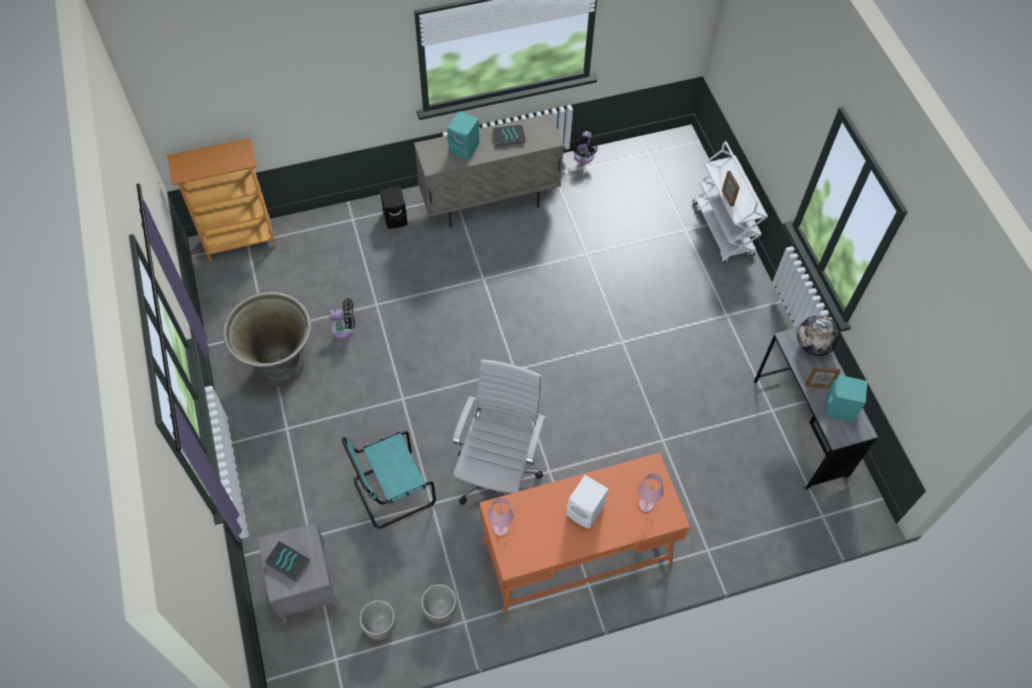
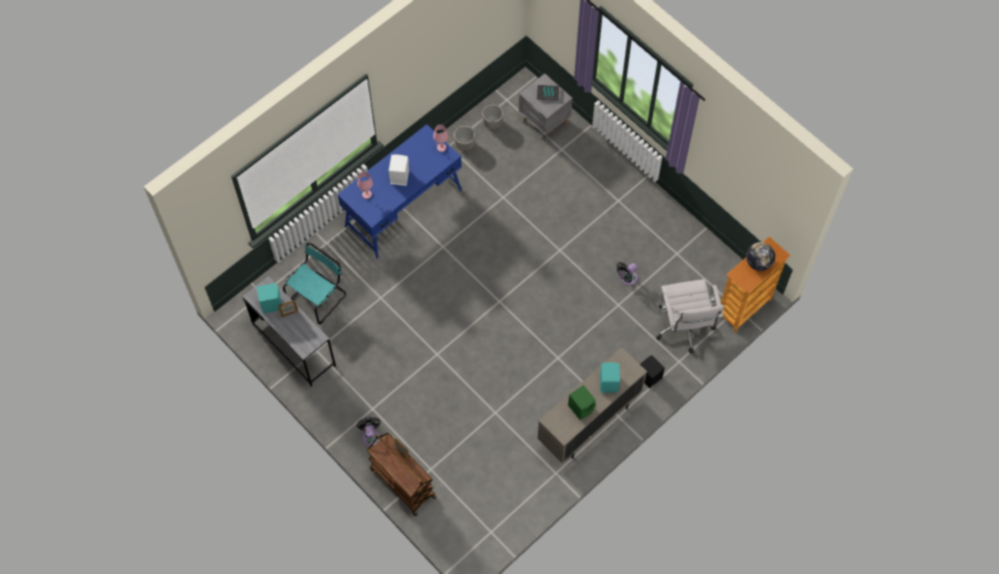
camera: 155 degrees right, 5 degrees up
grey planter [223,292,311,386] -> none
turquoise chair [342,431,436,529] -> turquoise chair moved to [283,242,346,325]
white office chair [453,359,545,505] -> white office chair moved to [656,279,724,354]
orange desk [479,453,690,614] -> blue desk [337,124,462,259]
book [493,124,526,147] -> green speaker [568,385,596,420]
black fan [570,131,597,163] -> black fan moved to [357,417,381,447]
white cart [693,141,768,263] -> brown cart [367,433,436,516]
globe [797,315,840,356] -> globe moved to [746,242,775,271]

